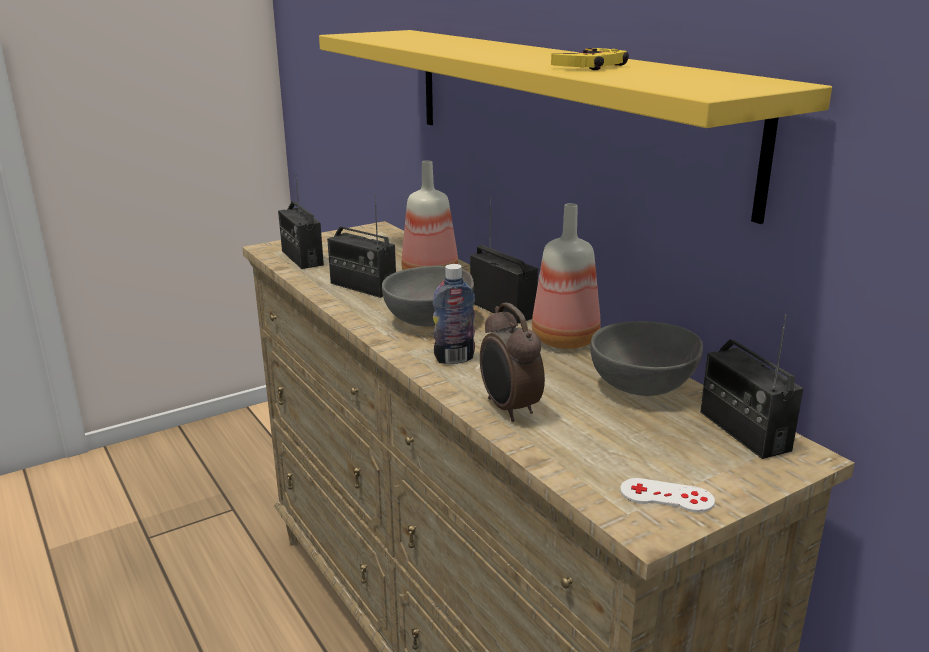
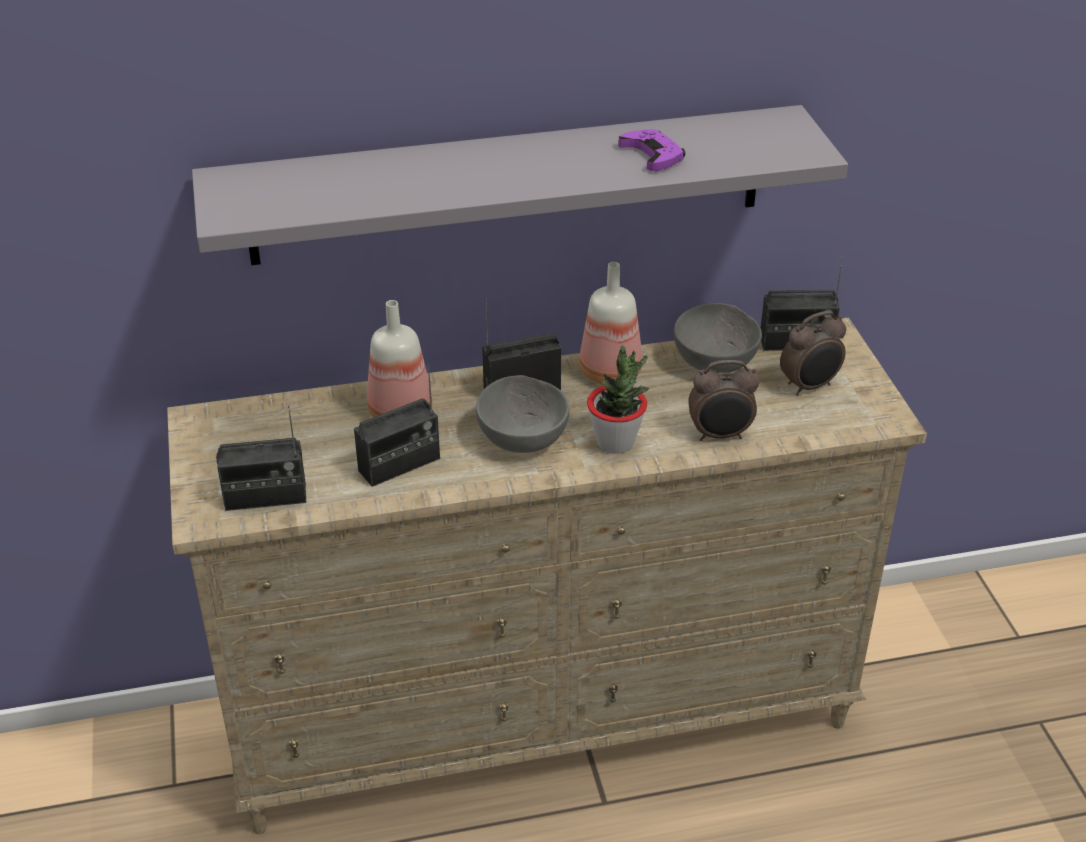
camera: 70 degrees left, 15 degrees up
yellow shelf [319,30,832,224] -> grey shelf [192,105,848,265]
bottle [433,264,475,364] -> potted plant [587,345,649,454]
yellow game controller [551,48,629,70] -> purple game controller [618,129,685,171]
white game controller [620,478,715,512] -> none
none -> alarm clock [780,311,846,396]

